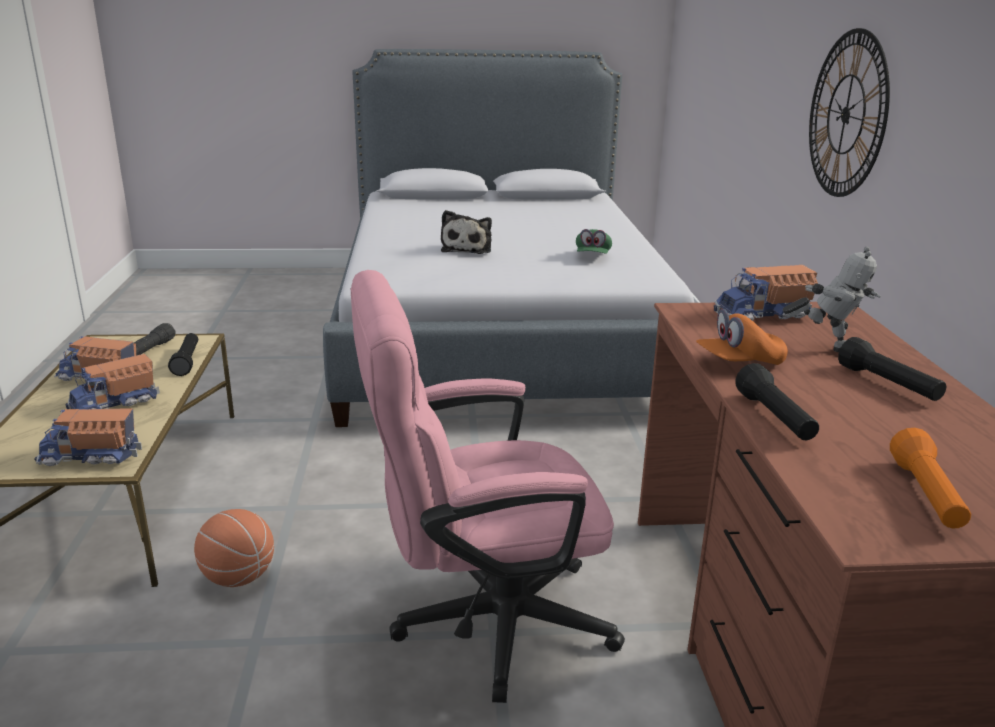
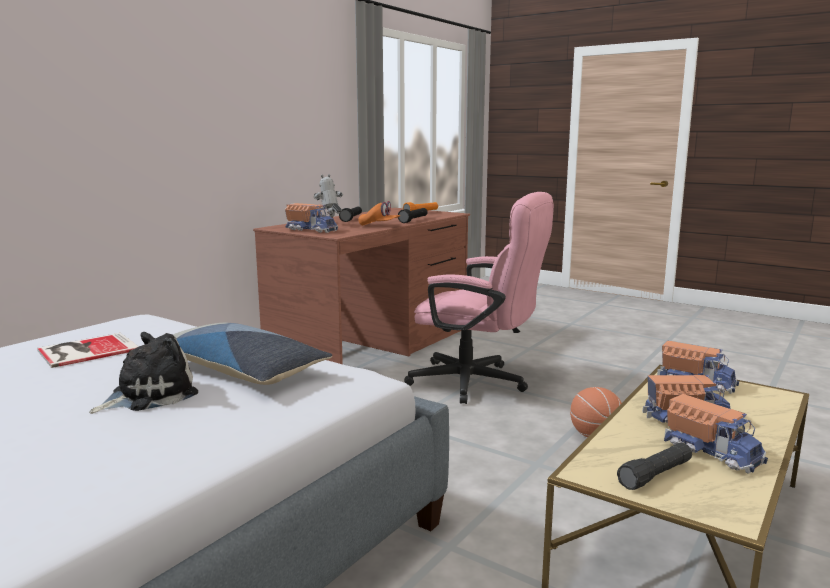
camera: 140 degrees left, 10 degrees down
black flashlight [168,333,198,376] -> none
green cap [576,229,612,254] -> book [37,333,139,368]
wall clock [809,28,890,197] -> none
none -> pillow [173,323,332,385]

